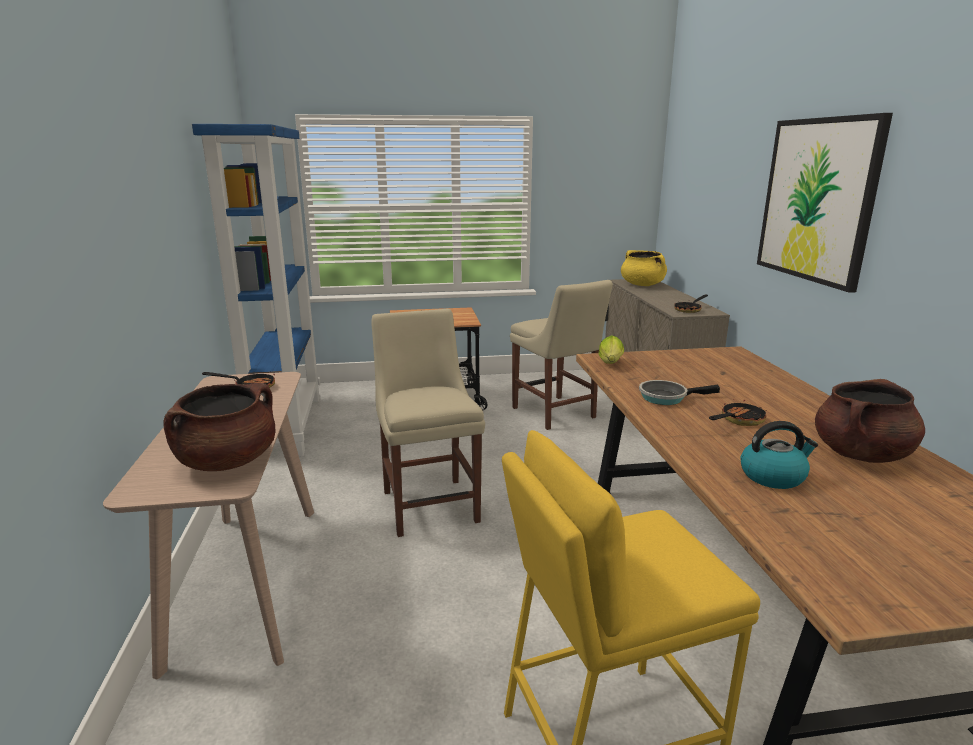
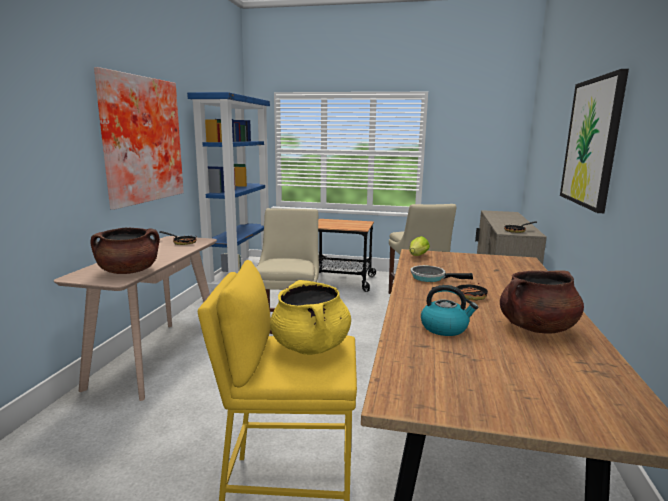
camera: 20 degrees right, 5 degrees down
yellow cooking pot [621,250,667,286] -> yellow cooking pot moved to [270,280,351,355]
none -> picture [94,67,184,210]

